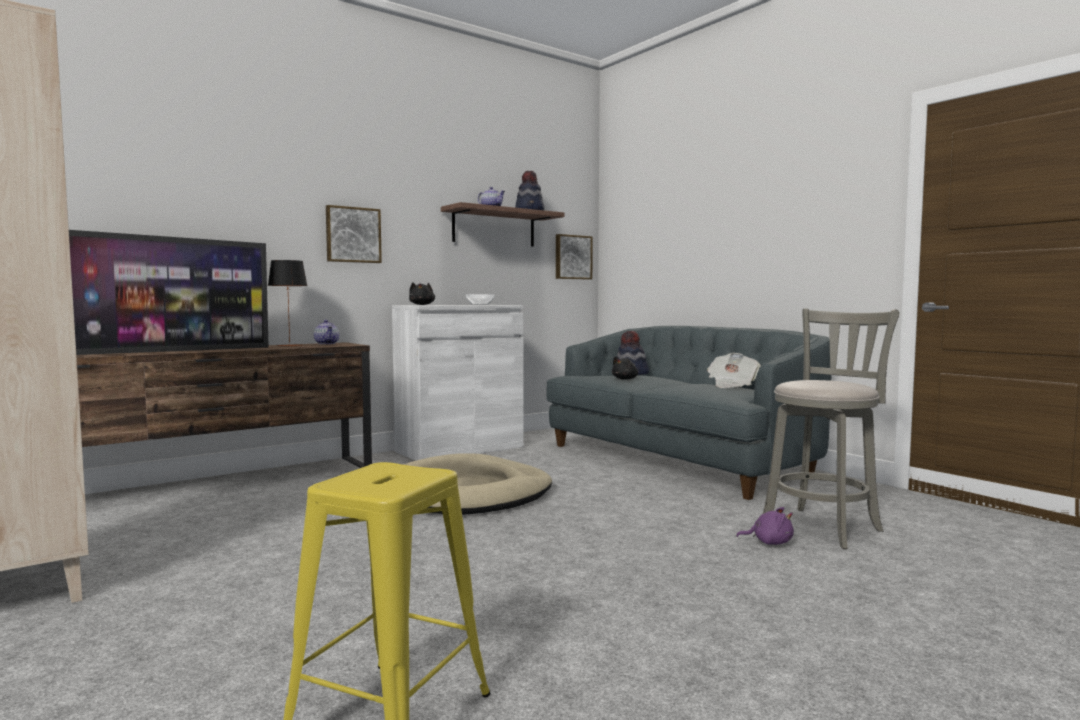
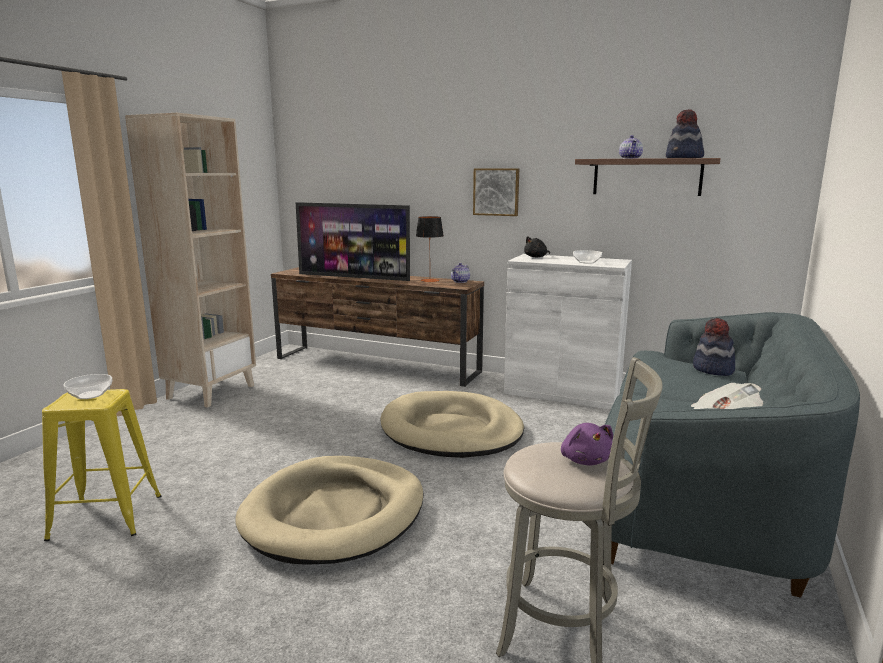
camera: 60 degrees right, 10 degrees up
picture [556,234,593,280] -> none
black plush toy [612,357,638,380] -> none
purple plush toy [736,507,794,545] -> purple plush toy moved to [561,423,613,465]
none -> bowl [63,374,112,399]
none -> beige dog bed [235,456,424,565]

